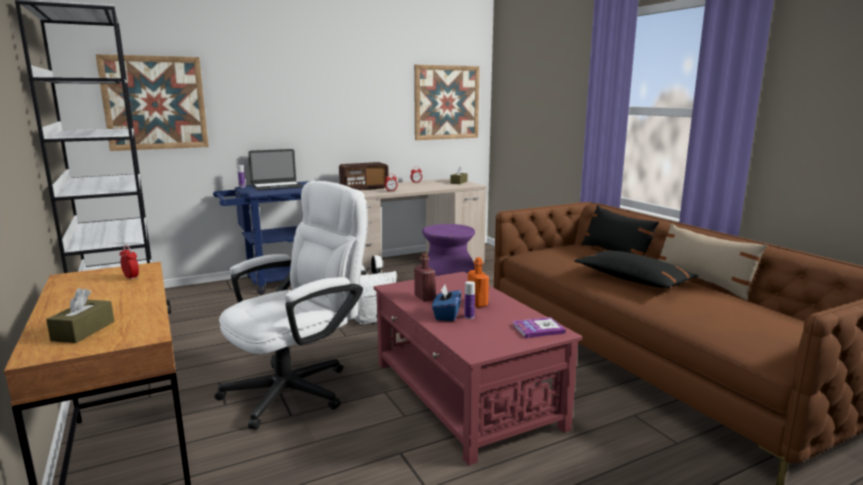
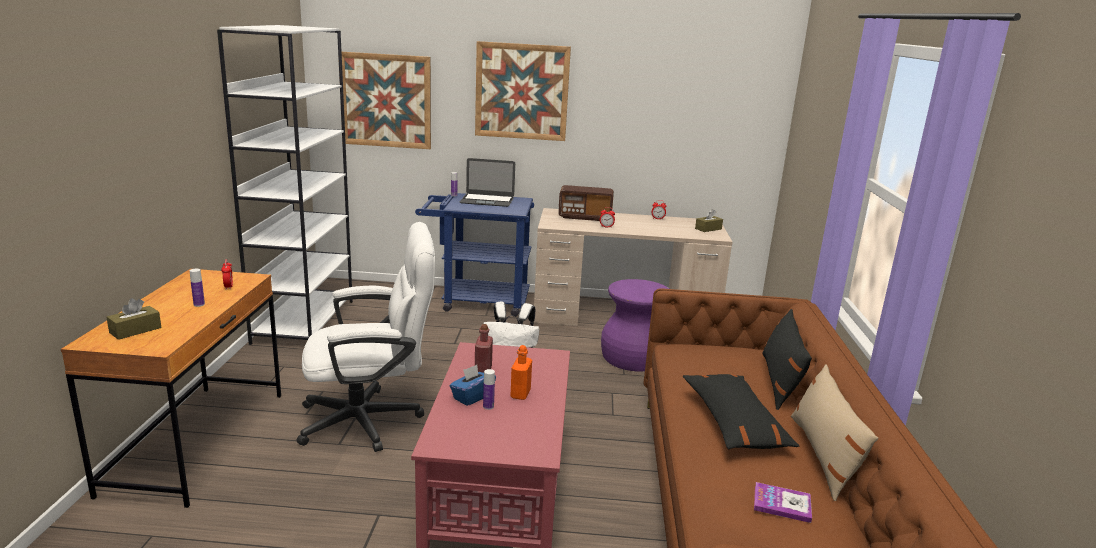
camera: 30 degrees right, 5 degrees up
picture [414,65,480,140] -> picture moved to [475,41,571,141]
book [513,317,566,338] -> book moved to [754,482,812,523]
none -> bottle [190,269,205,307]

